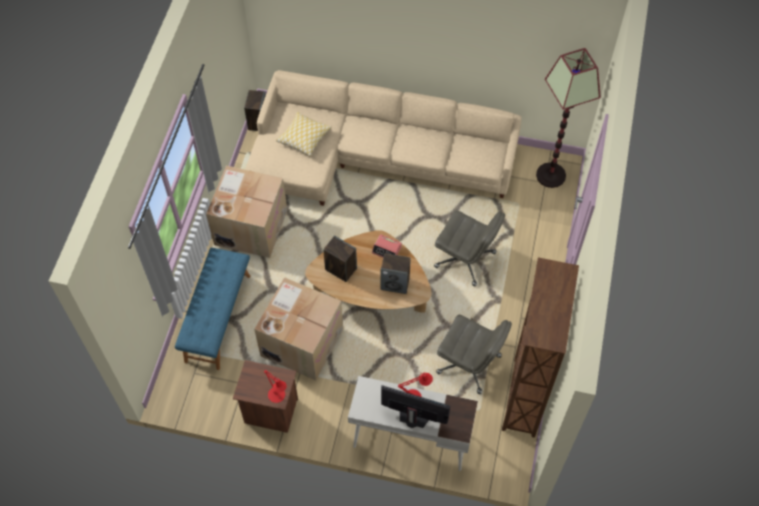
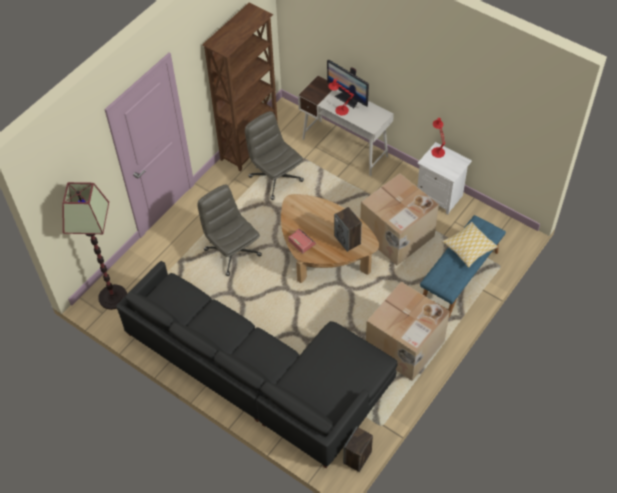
camera: 155 degrees left, 5 degrees down
brown nightstand [233,360,298,433] -> white nightstand [417,142,472,215]
beige sofa [246,70,522,206] -> black sofa [116,261,398,468]
pillow [276,111,332,157] -> pillow moved to [442,222,498,268]
speaker [381,253,411,294] -> none

